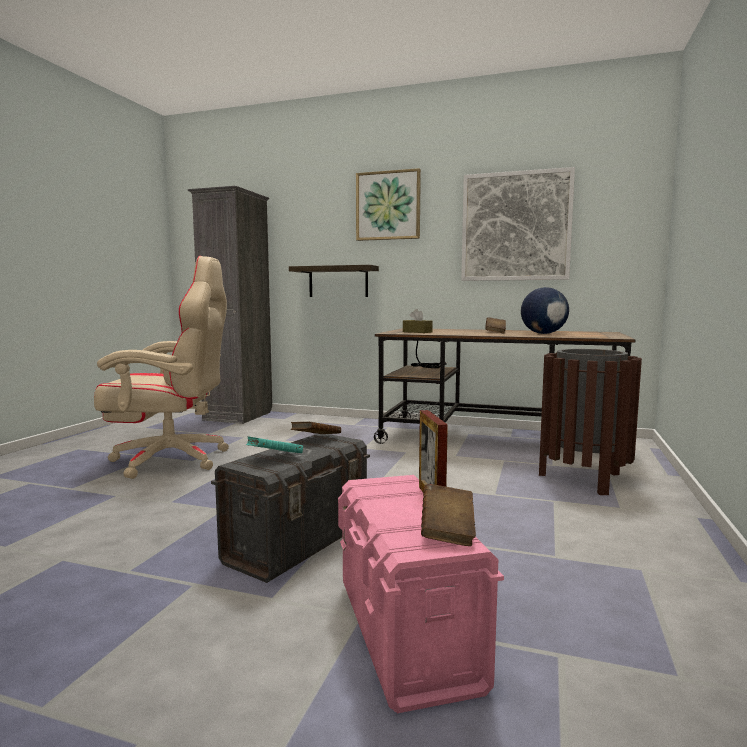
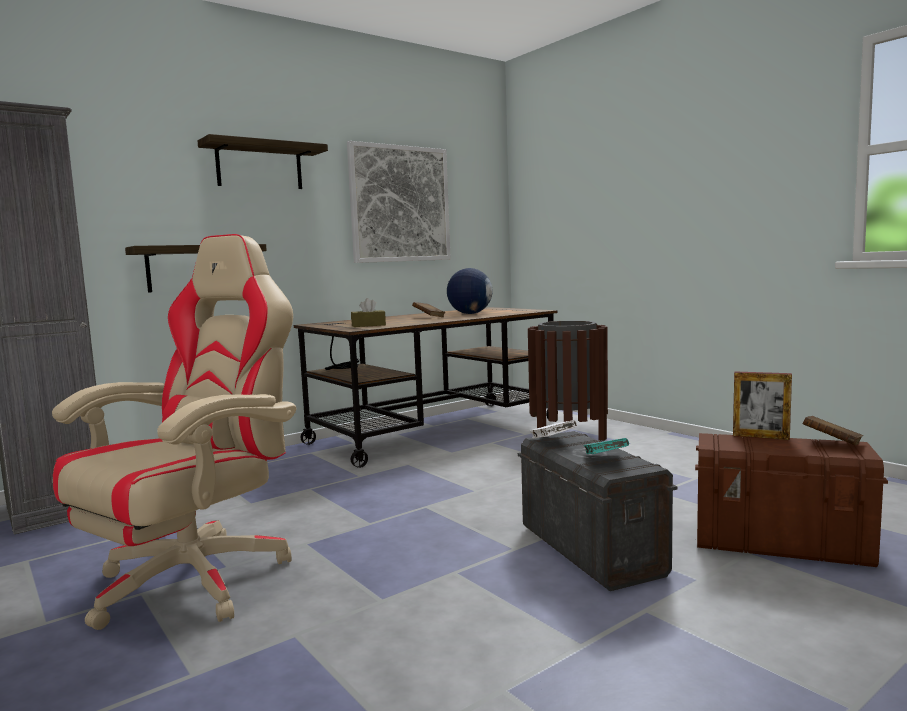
camera: 55 degrees left, 0 degrees up
brown book [291,422,341,434] -> white book [530,420,577,439]
pink storage box [338,475,504,713] -> brown storage box [695,433,888,567]
picture [356,168,421,241] -> shelf [198,134,328,189]

